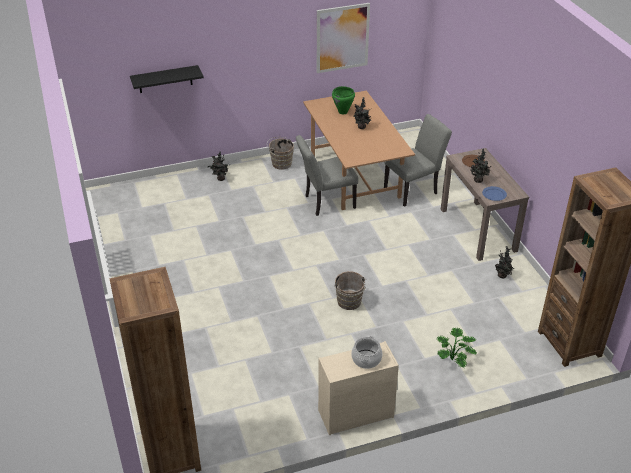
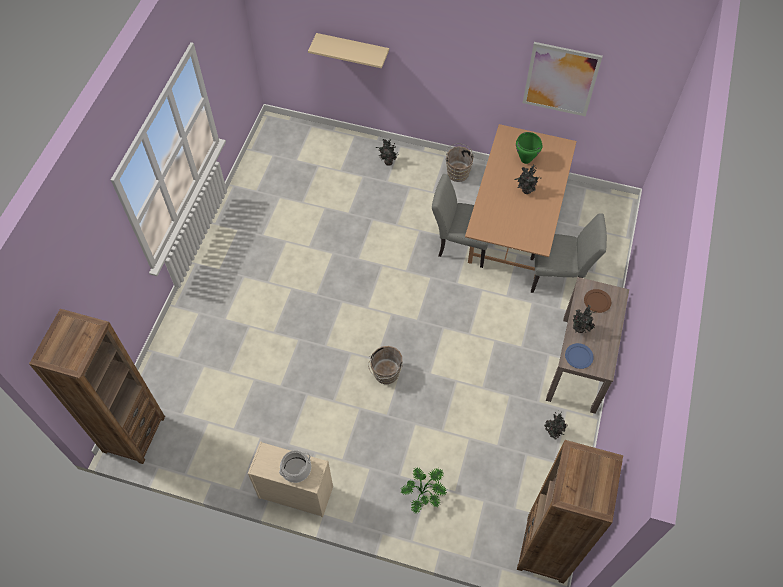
camera: 35 degrees right, 20 degrees up
black shelf [130,65,204,93] -> beige shelf [308,33,389,68]

